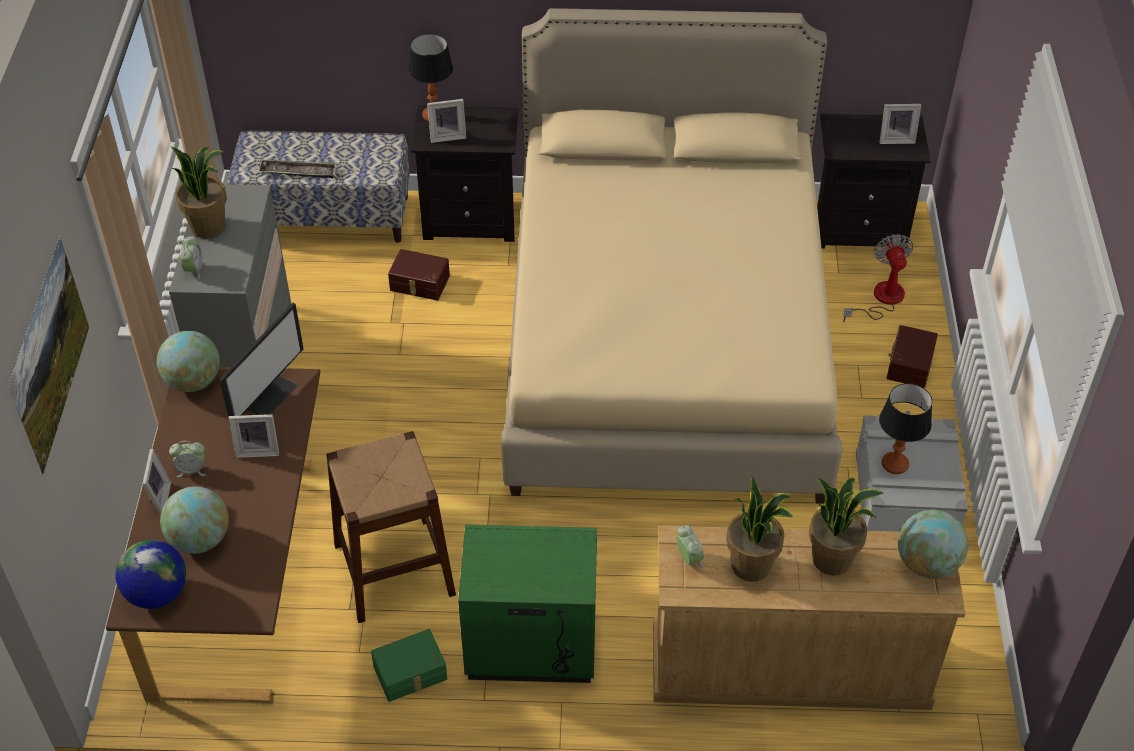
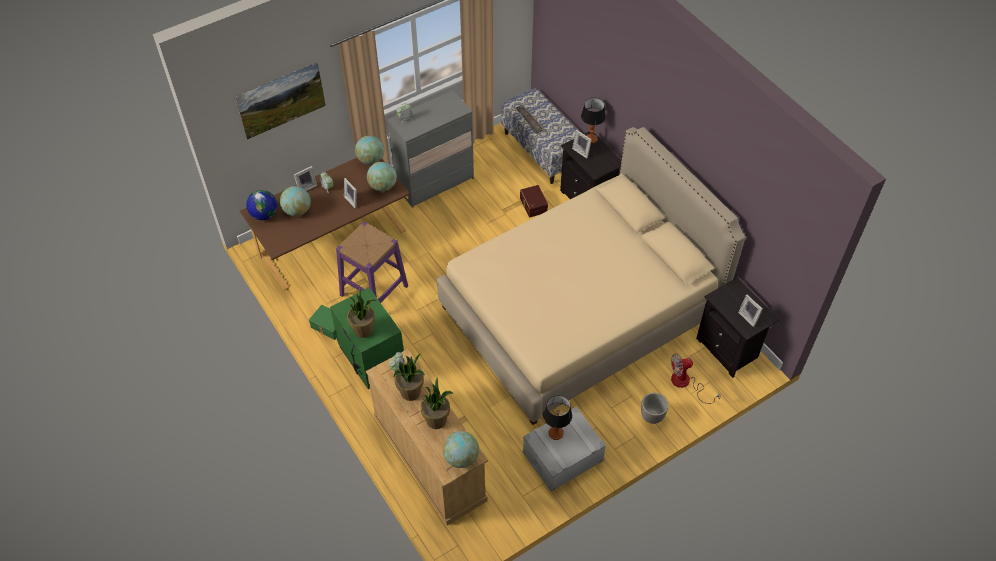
camera: 55 degrees right, 5 degrees up
potted plant [171,147,227,238] -> potted plant moved to [347,289,376,338]
monitor [219,303,304,418] -> globe [367,162,397,191]
brown stool [326,431,456,623] -> purple stool [336,221,408,303]
fan [843,234,913,323] -> fan turned 150 degrees counterclockwise [671,353,721,404]
brown storage box [886,325,938,388] -> planter [641,393,669,424]

